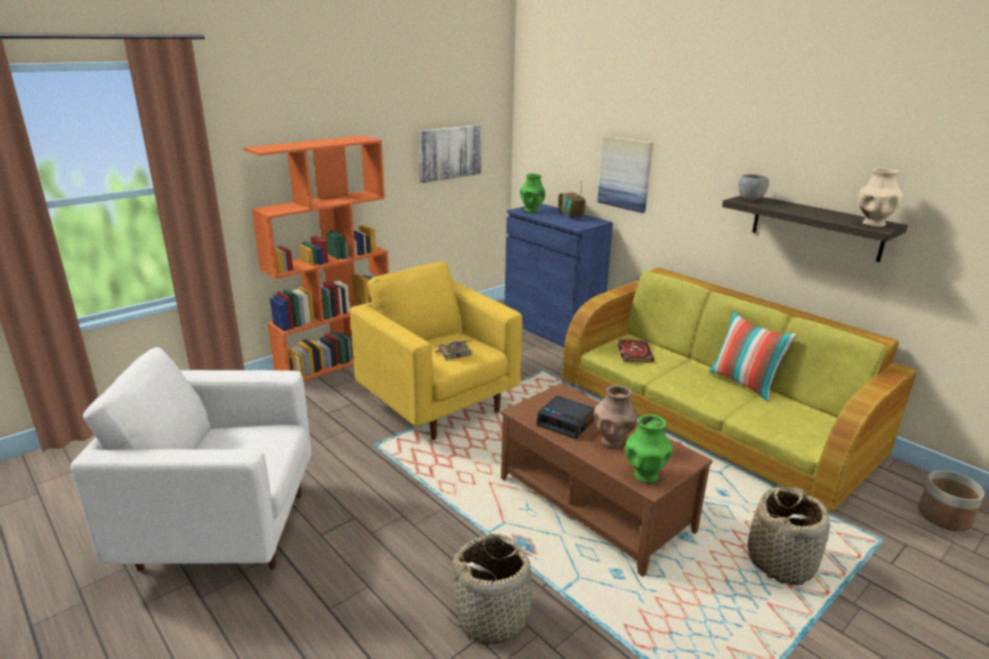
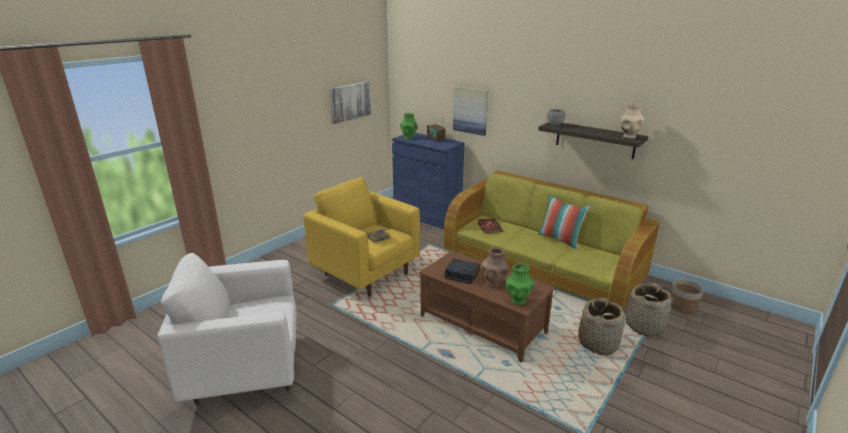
camera: 10 degrees left, 0 degrees up
orange bookcase [243,136,389,382] -> none
basket [448,534,547,645] -> basket moved to [626,282,671,337]

